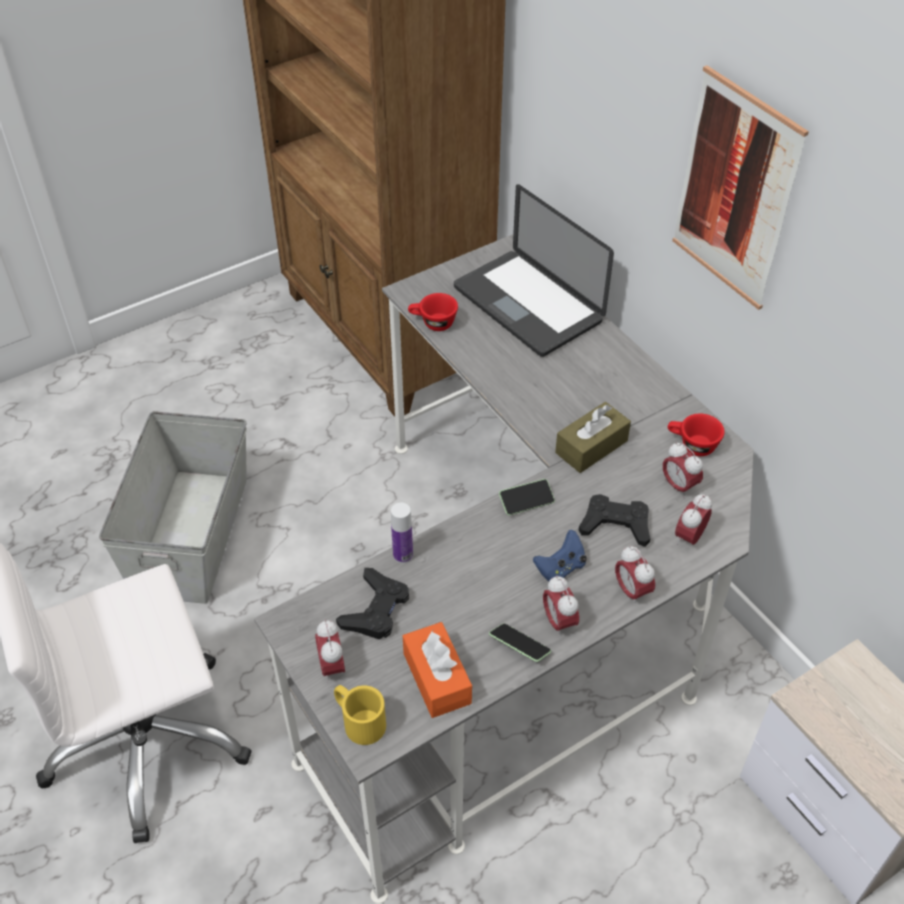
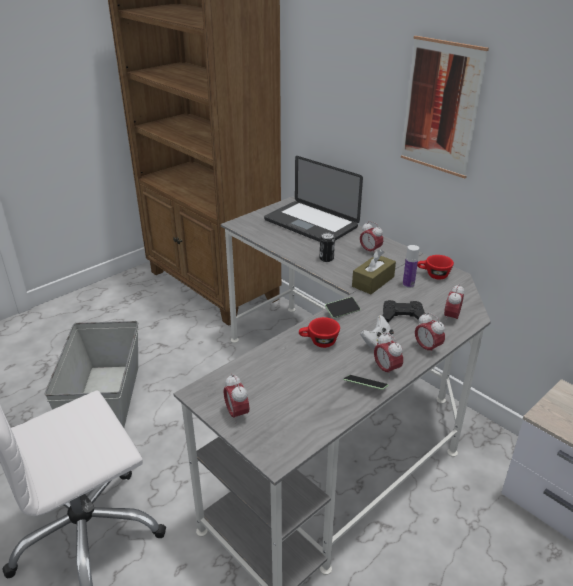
camera: 10 degrees left, 15 degrees down
yellow mug [334,685,386,745] -> none
black game controller [336,568,409,640] -> none
bottle [391,503,413,563] -> bottle moved to [403,245,419,288]
orange tissue box [403,622,472,718] -> none
red cup [408,293,458,331] -> red cup moved to [299,317,340,348]
blue game controller [533,530,587,582] -> white game controller [360,315,394,350]
alarm clock [663,442,703,498] -> alarm clock moved to [360,221,383,254]
none -> can [320,233,335,262]

